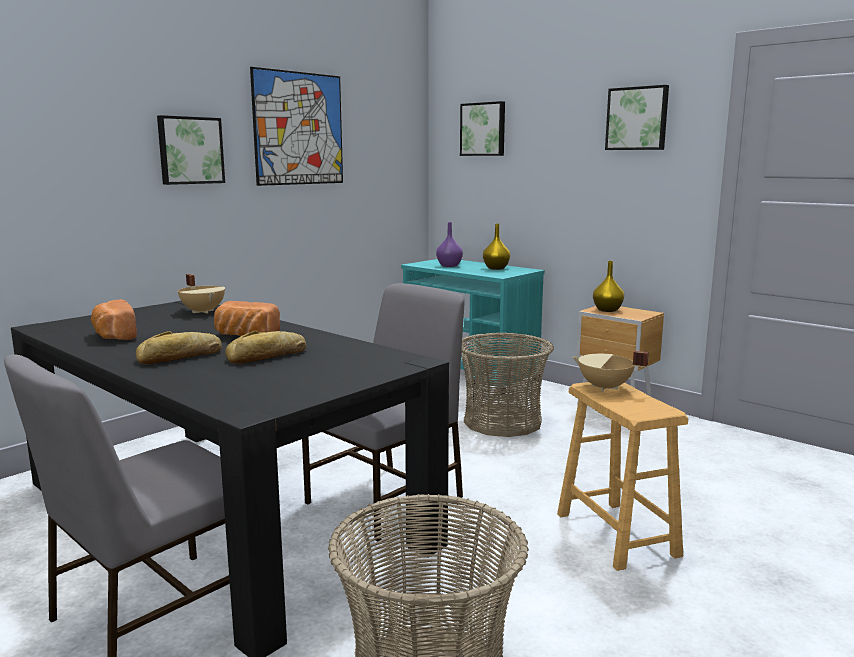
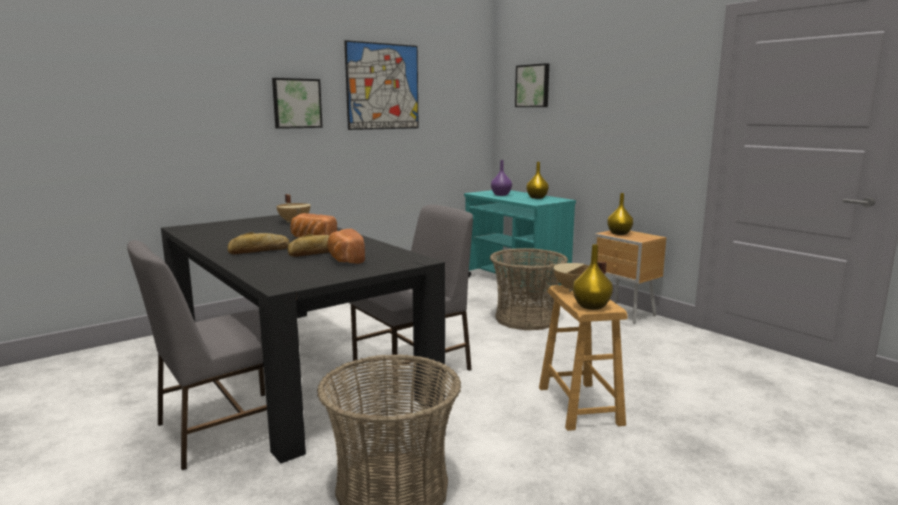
camera: 10 degrees right, 0 degrees up
bread [91,299,137,340] -> bread moved to [327,229,365,264]
picture [605,85,669,150] -> none
none -> yellow vase [573,244,613,310]

